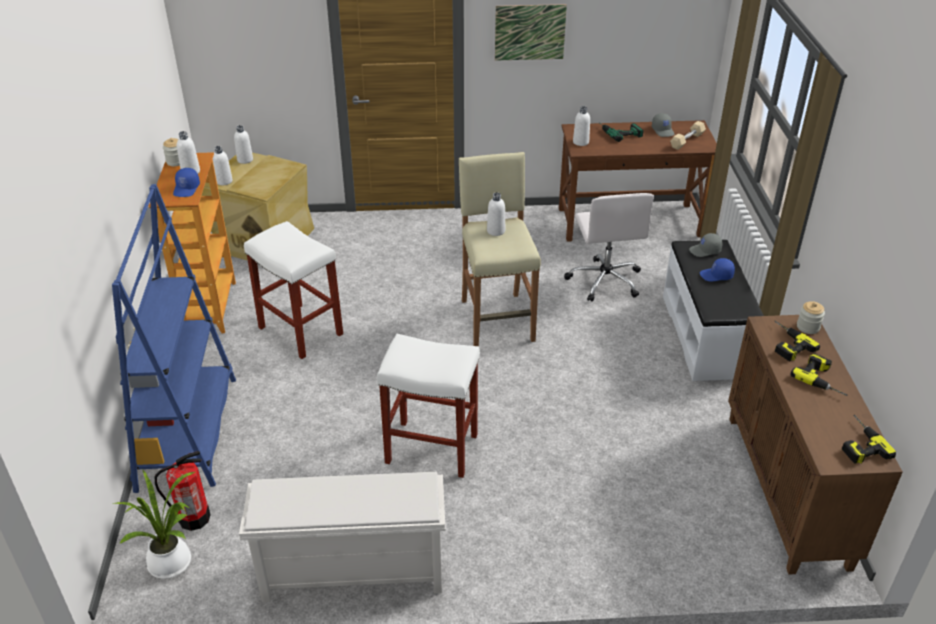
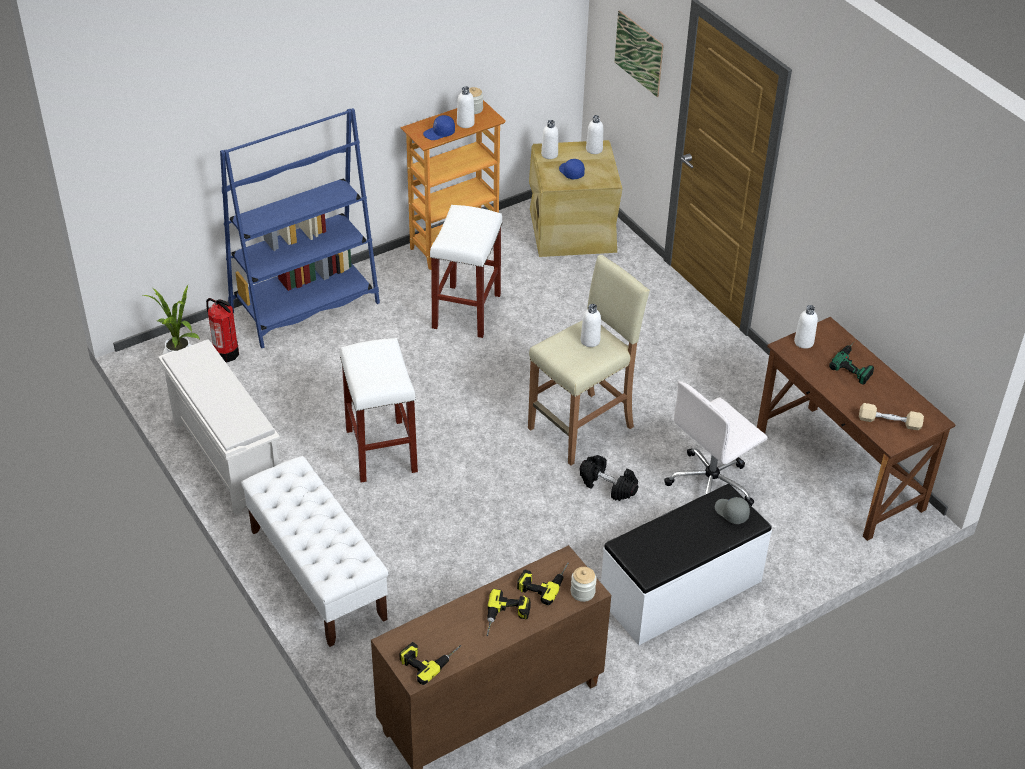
camera: 60 degrees right, 5 degrees up
picture [495,4,567,61] -> picture moved to [615,10,664,97]
grey cap [652,113,674,137] -> none
blue cap [700,258,735,282] -> blue cap moved to [559,159,585,179]
none -> white bench [241,456,389,647]
none -> black dumbbell [579,455,639,501]

